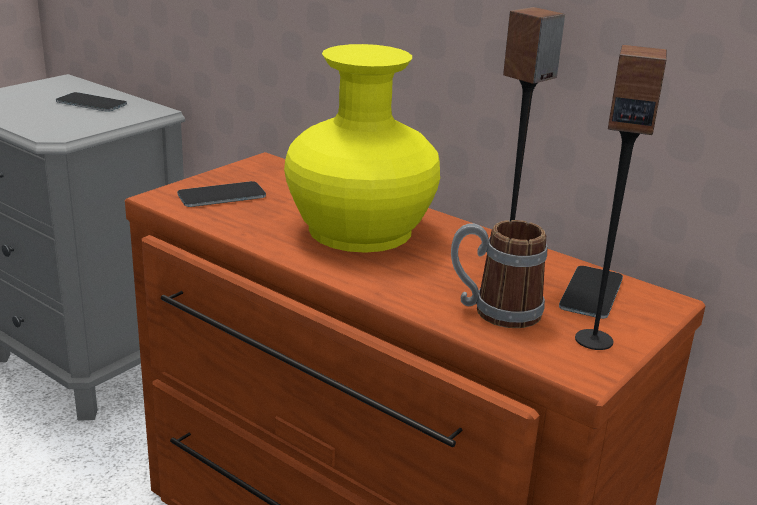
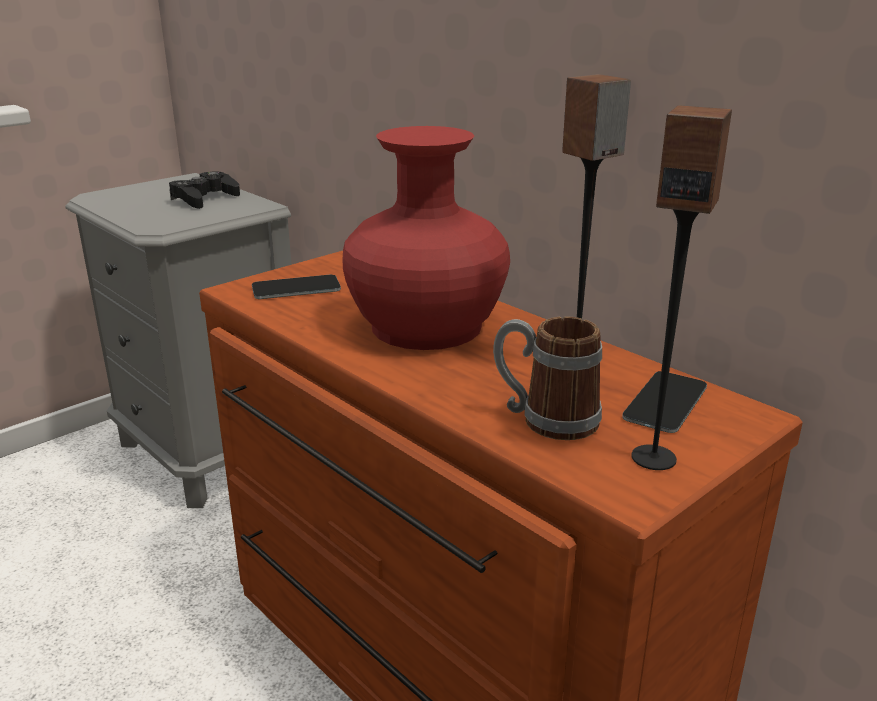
camera: 10 degrees right, 0 degrees up
phone [56,92,127,112] -> black game controller [169,171,240,209]
yellow vase [284,44,440,253] -> red vase [343,126,510,350]

